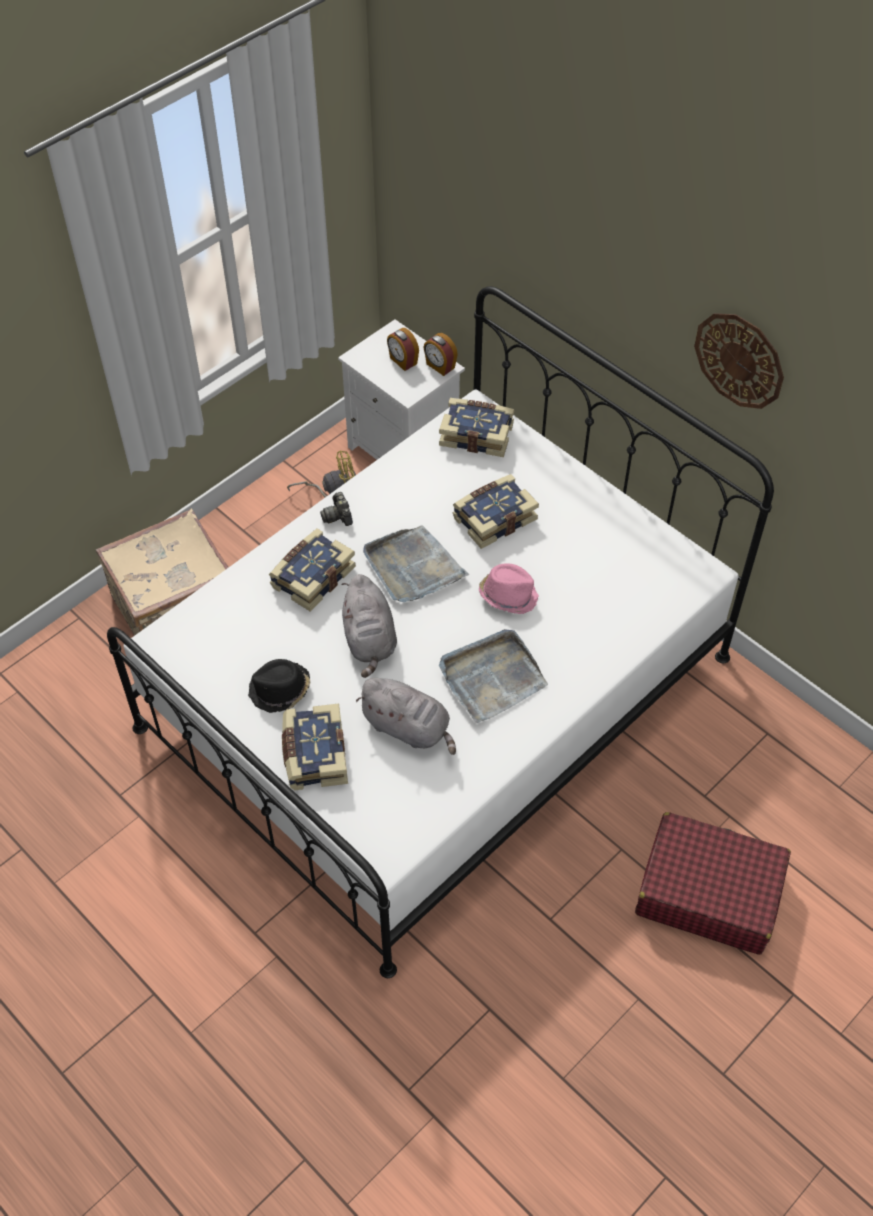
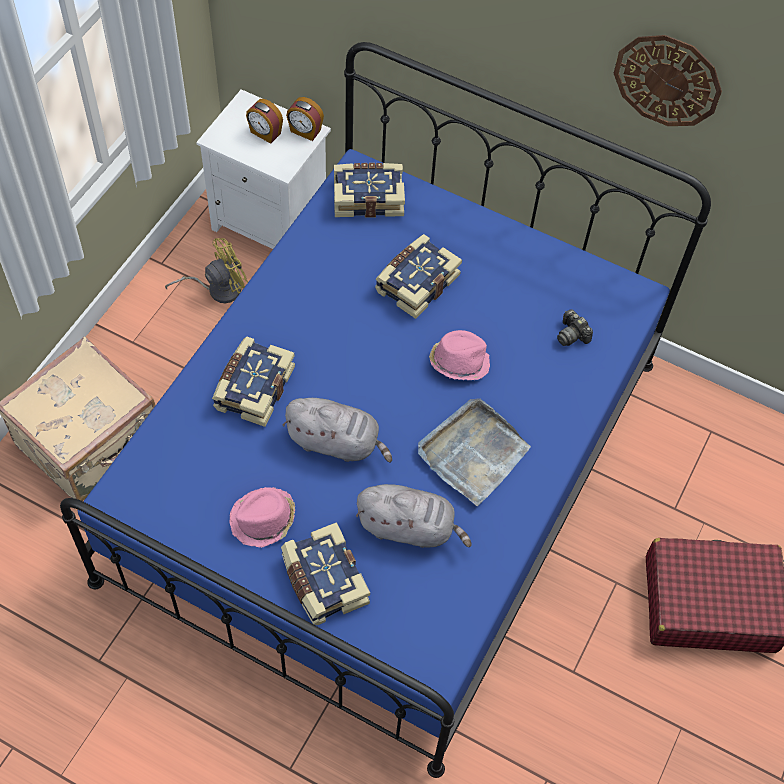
camera: 20 degrees left, 5 degrees up
white bed [107,286,774,978] -> blue bed [60,42,711,778]
black hat [248,659,311,713] -> pink hat [229,487,295,548]
camera [320,492,353,526] -> camera moved to [557,309,593,346]
grey plush toy [342,574,397,678] -> grey plush toy turned 45 degrees counterclockwise [282,398,392,462]
grey tray [363,525,469,602] -> none

